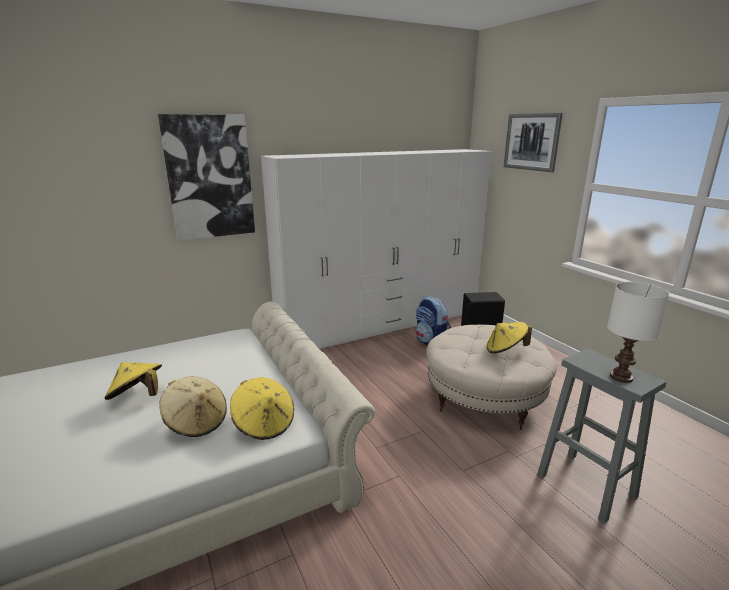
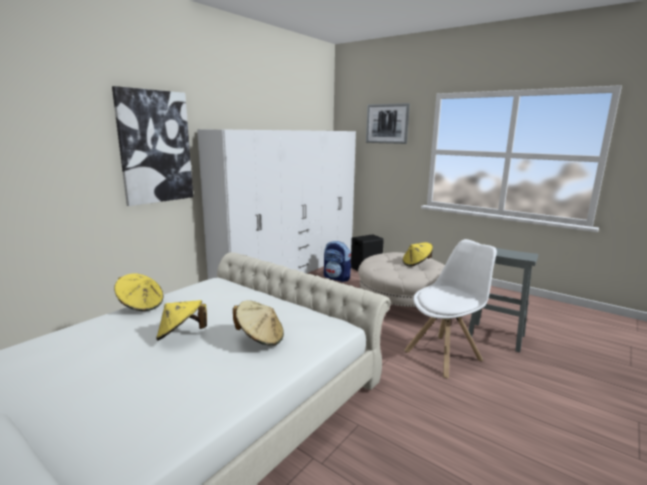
camera: 25 degrees left, 5 degrees down
yellow hat [230,377,294,440] -> yellow hat moved to [114,273,163,311]
white table lamp [607,282,669,383] -> none
none -> white chair [404,239,497,378]

